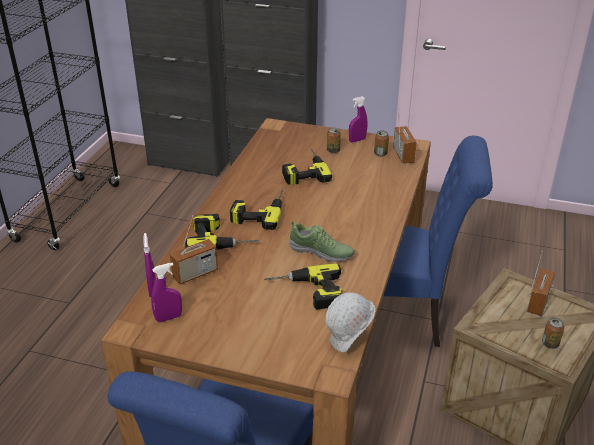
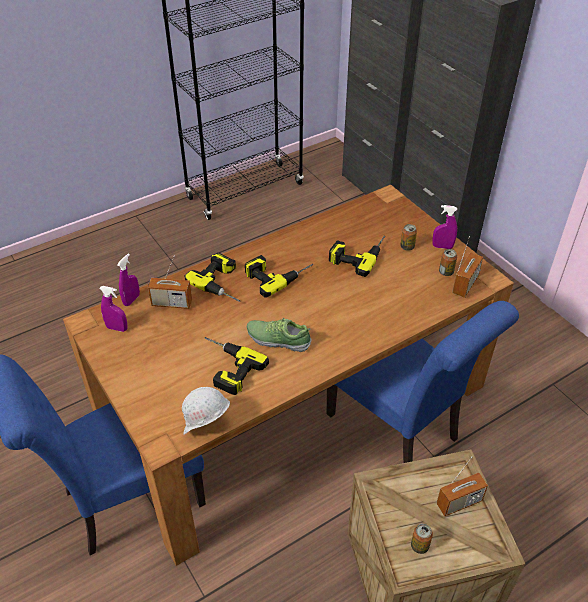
camera: 40 degrees right, 10 degrees up
shoe [289,221,355,262] -> shoe turned 135 degrees clockwise [247,318,311,352]

